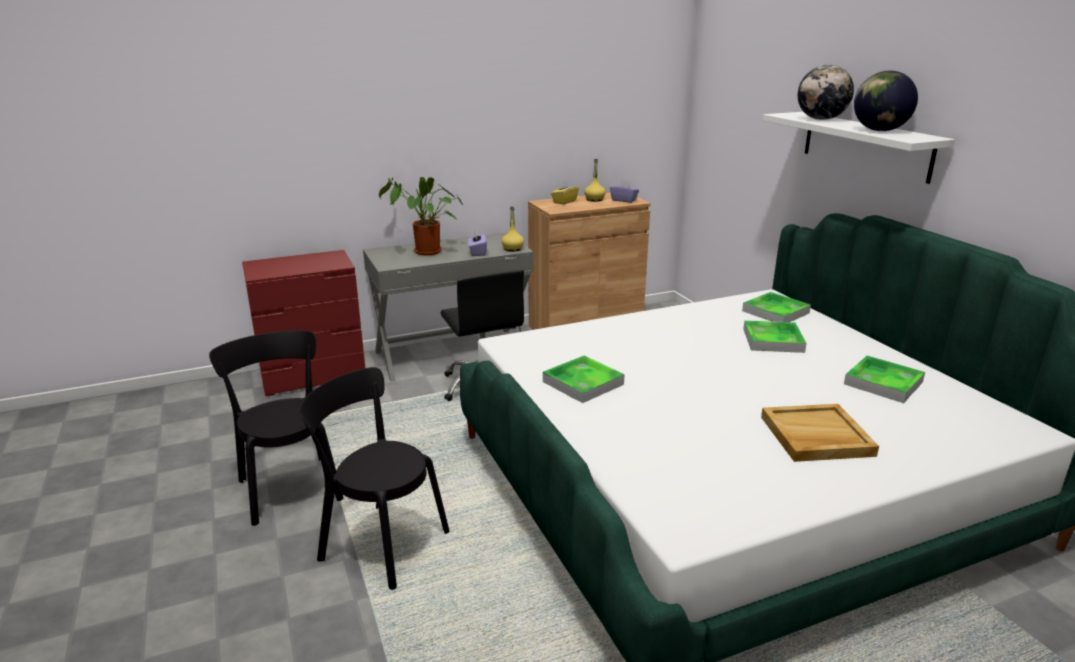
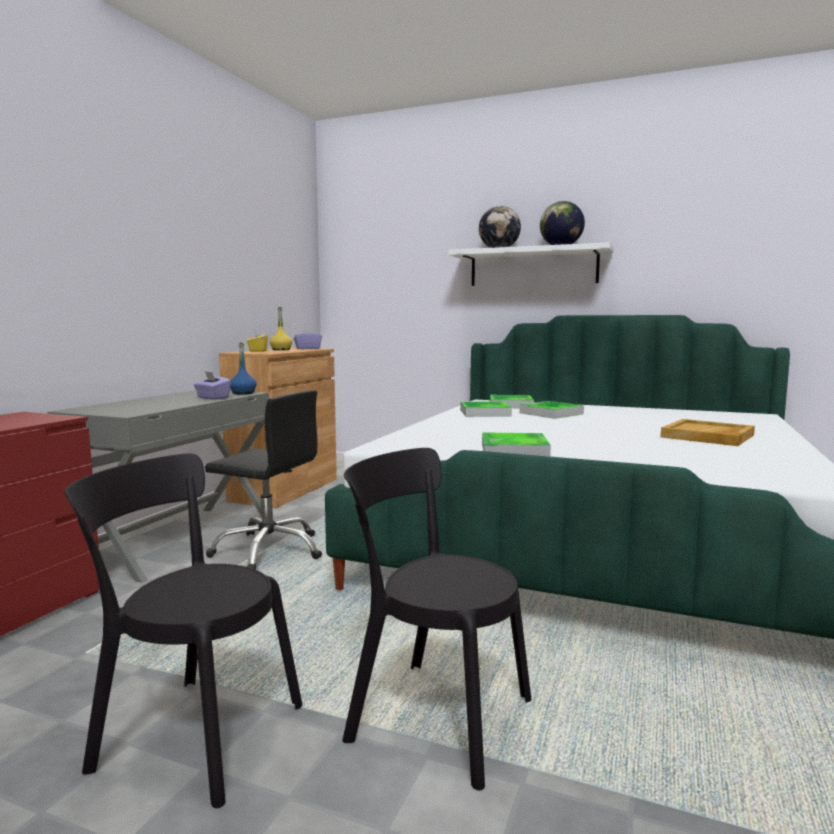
camera: 45 degrees left, 15 degrees down
black chair [299,367,450,590] -> black chair turned 45 degrees clockwise [342,448,531,791]
potted plant [379,177,463,255] -> none
yellow bottle [501,206,524,252] -> blue bottle [230,342,257,395]
tray [844,355,925,403] -> tray moved to [460,401,512,417]

